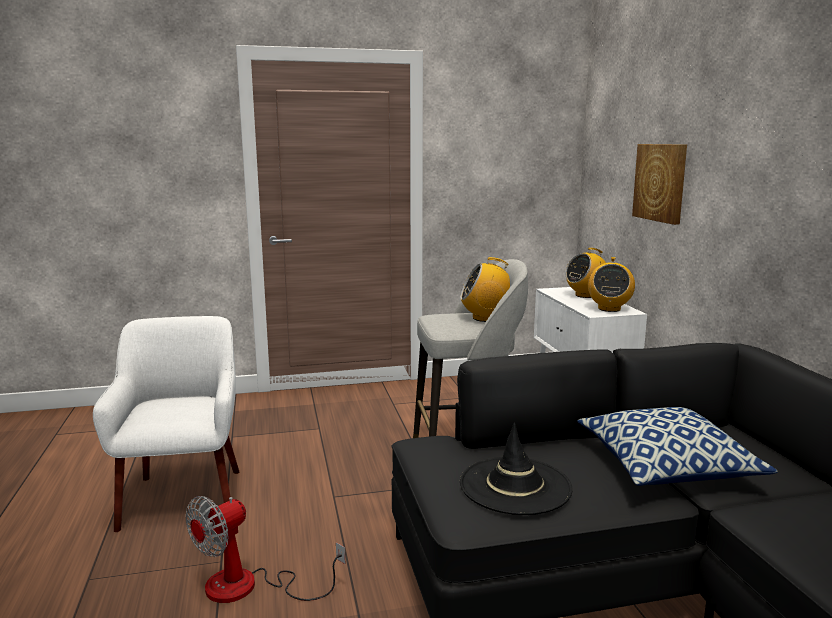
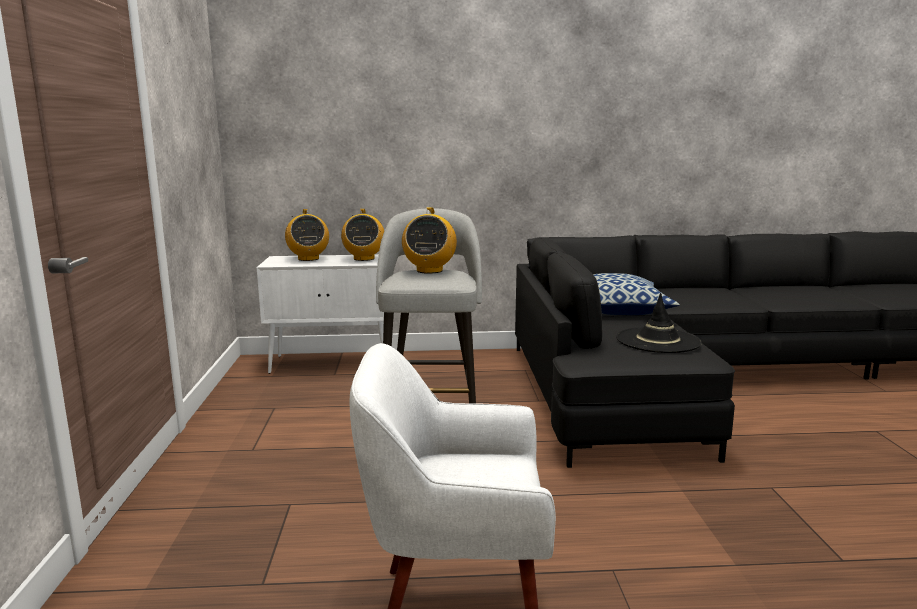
camera: 80 degrees left, 0 degrees up
fan [186,496,345,603] -> none
radio [588,257,635,312] -> radio turned 60 degrees clockwise [341,209,384,261]
picture [632,144,687,225] -> none

